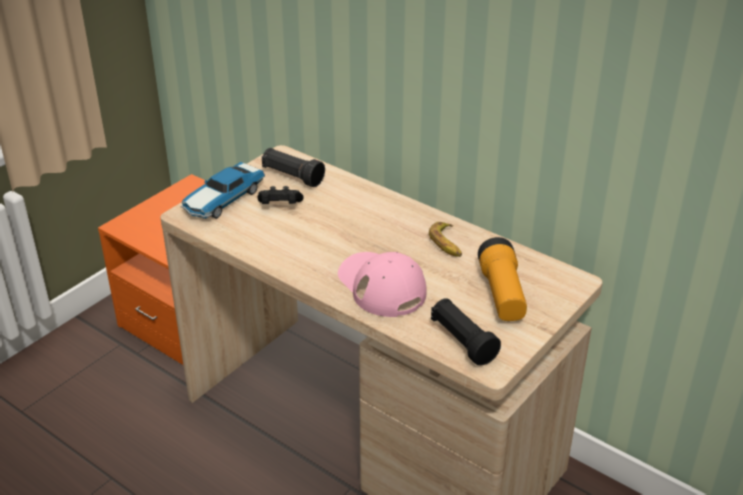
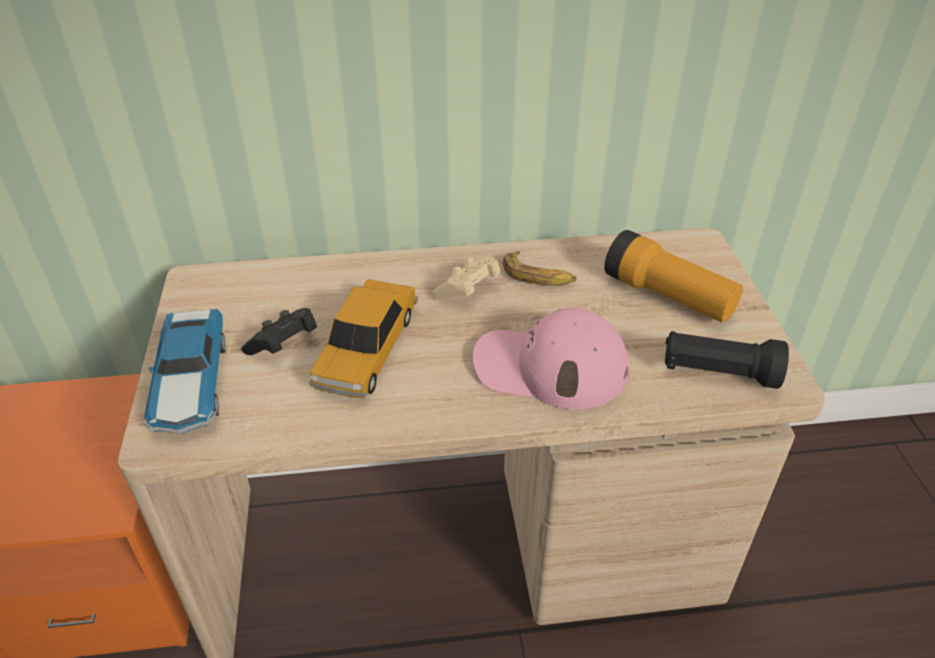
camera: 45 degrees left, 5 degrees up
black flashlight [262,148,325,187] -> none
none -> toy car [309,279,418,399]
none -> beige game controller [432,256,500,300]

